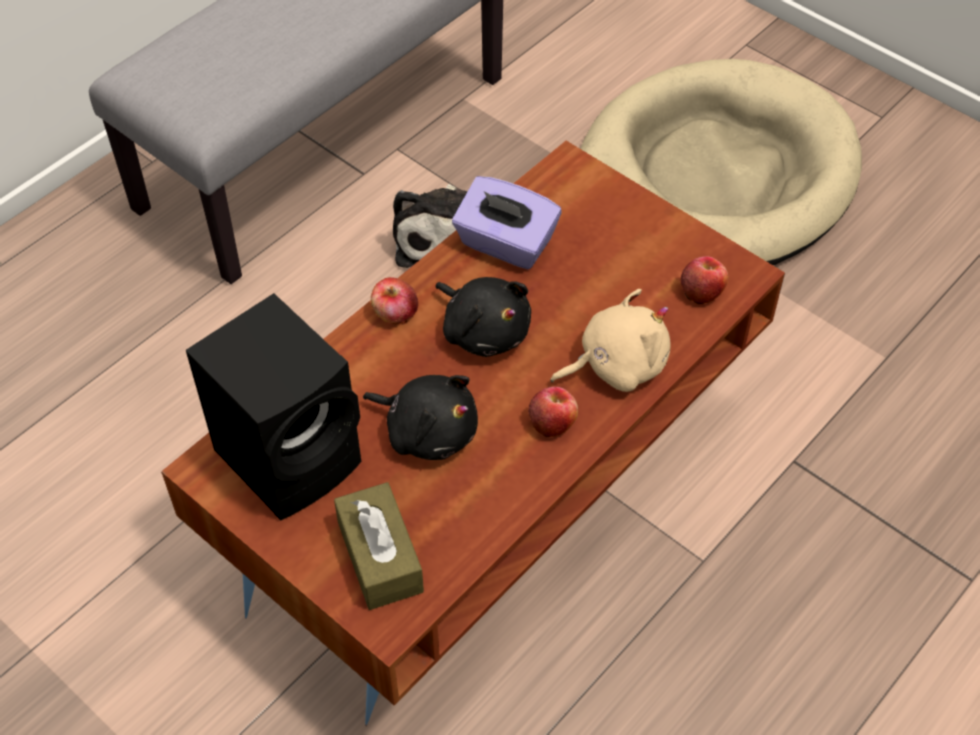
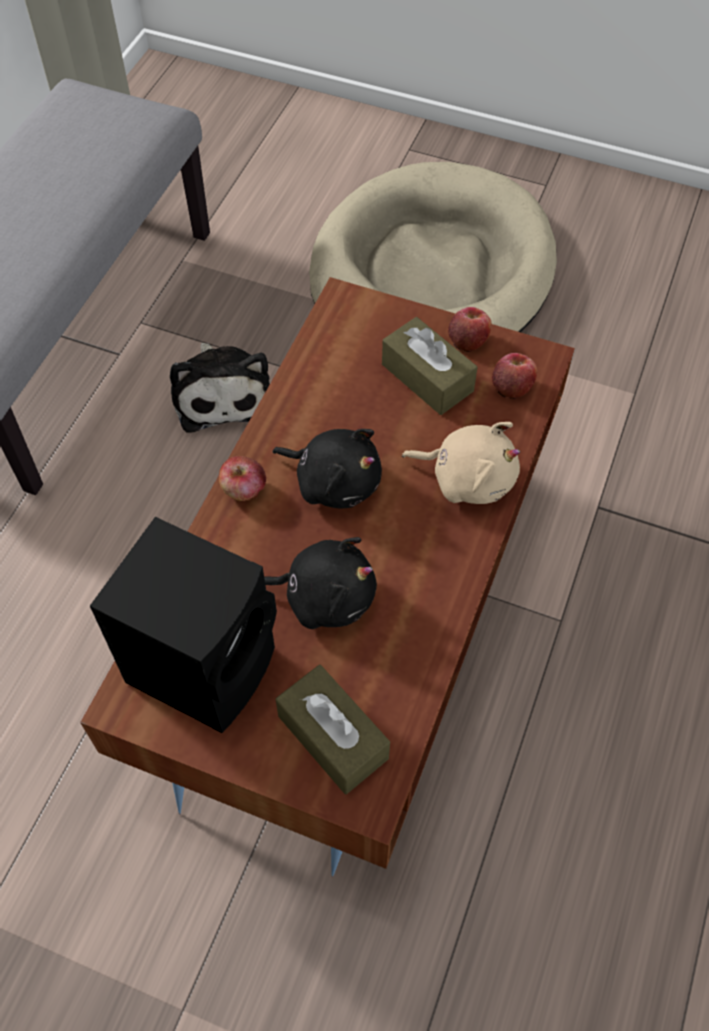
camera: 20 degrees left, 5 degrees up
purple tissue box [452,176,561,269] -> none
apple [528,387,578,437] -> apple moved to [448,307,492,352]
beige plush toy [550,289,671,392] -> beige plush toy turned 60 degrees clockwise [402,422,520,504]
none -> brown tissue box [382,317,478,415]

